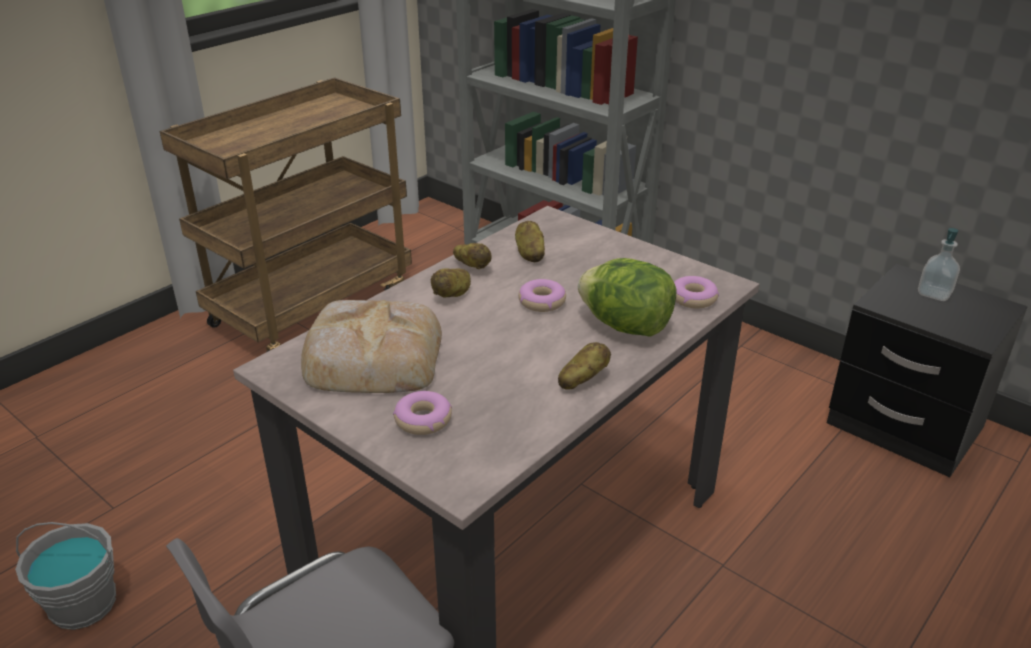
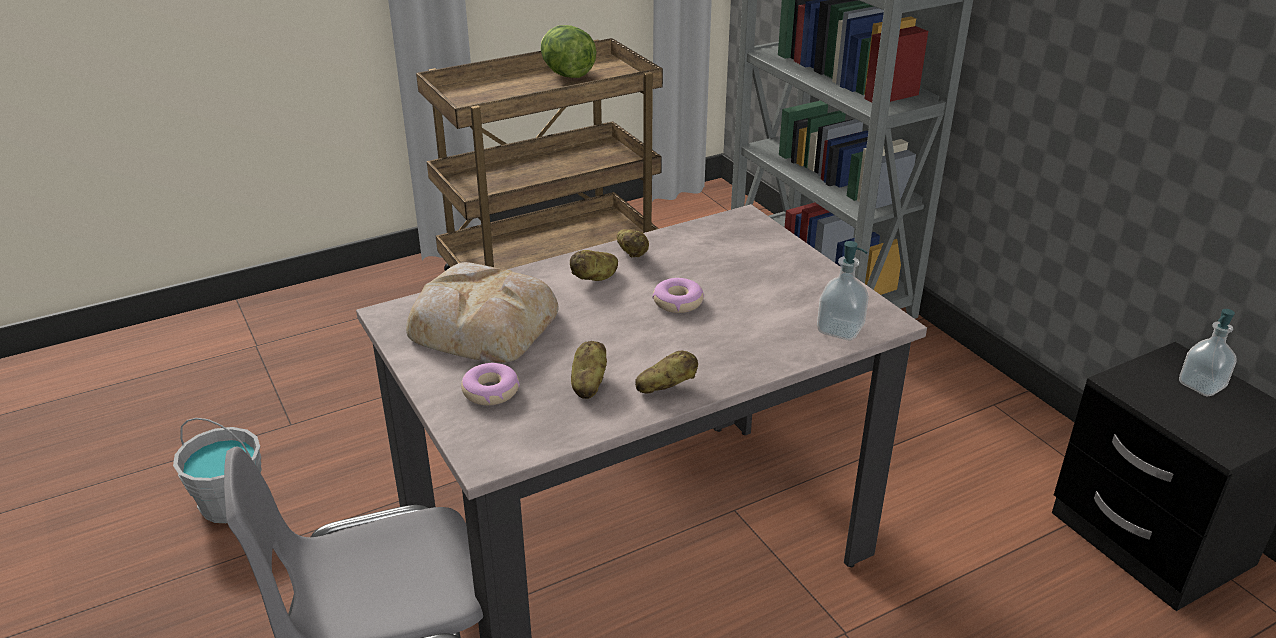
camera: 20 degrees right, 0 degrees up
potato [515,221,545,262] -> potato moved to [571,341,607,399]
lettuce [578,258,676,337] -> lettuce moved to [541,25,597,78]
donut [674,276,719,309] -> soap dispenser [817,241,869,340]

